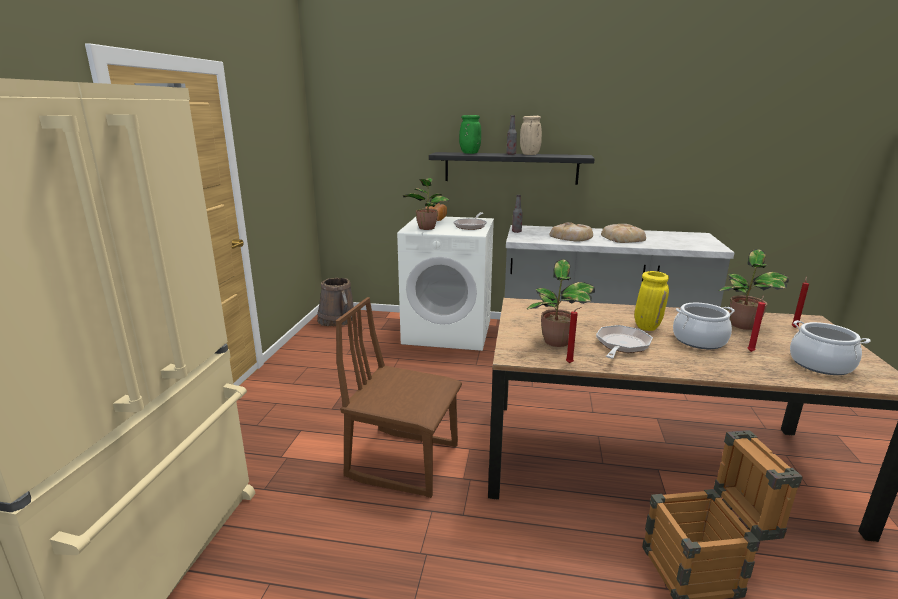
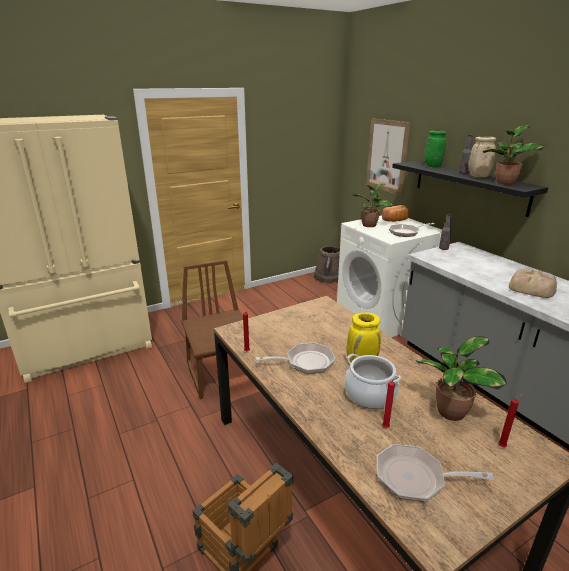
camera: 50 degrees right, 5 degrees up
potted plant [527,259,595,347] -> potted plant moved to [482,125,544,185]
bread [549,222,593,242] -> none
cooking pot [790,320,871,375] -> frying pan [377,444,494,501]
none -> picture [366,118,410,195]

